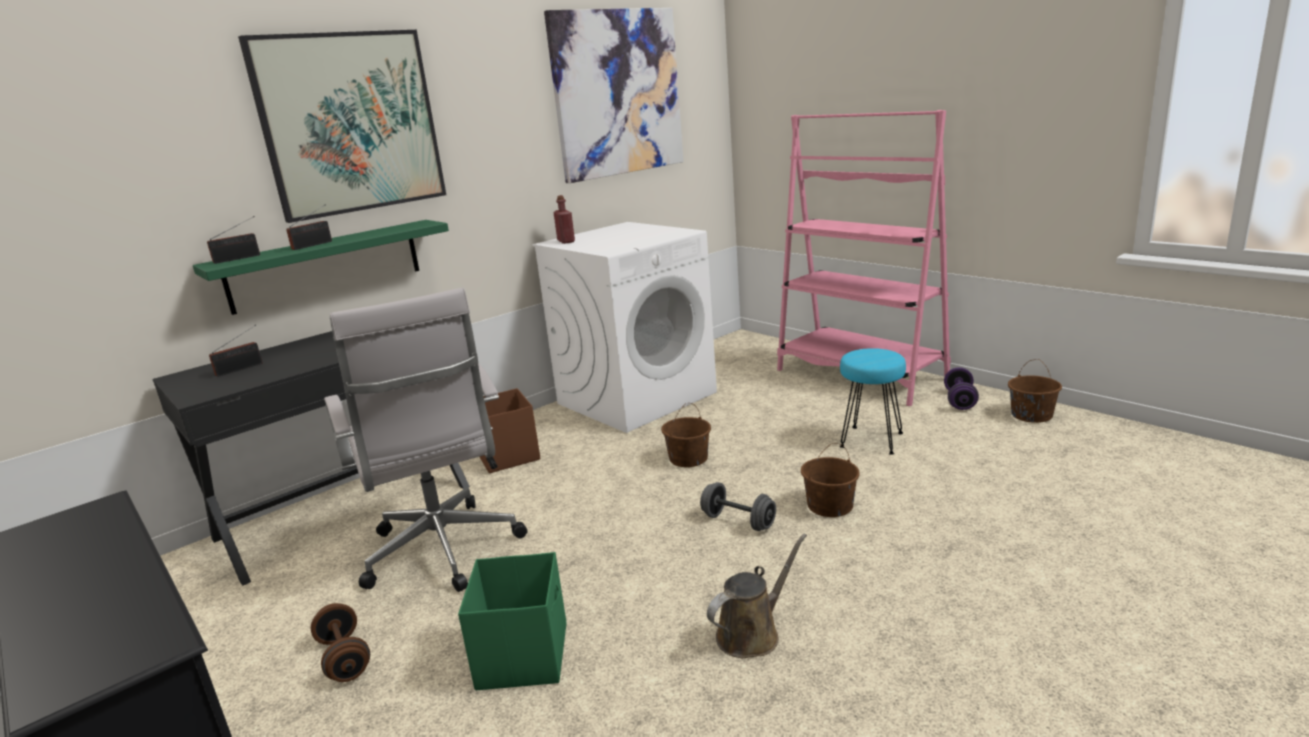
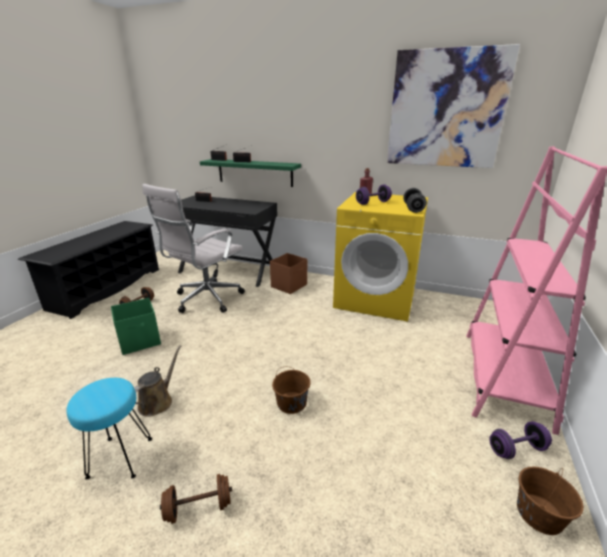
camera: 60 degrees right, 5 degrees up
picture [238,30,446,223] -> none
white washing machine [532,222,717,433] -> yellow washing machine [333,192,428,322]
brown bucket [661,403,711,467] -> none
grey dumbbell [700,482,776,531] -> grey dumbbell moved to [403,188,427,213]
brown watering can [707,534,807,658] -> brown watering can turned 90 degrees counterclockwise [134,345,181,417]
turquoise stool [840,348,906,455] -> turquoise stool moved to [66,378,152,480]
none -> brown dumbbell [160,474,232,524]
none -> purple dumbbell [356,185,392,205]

